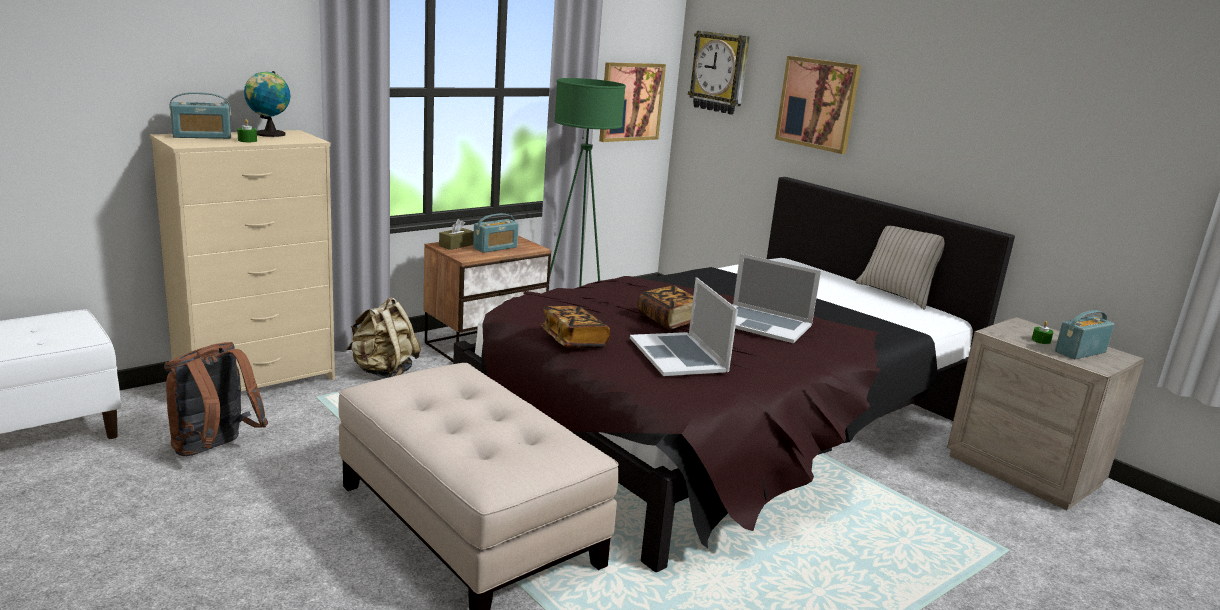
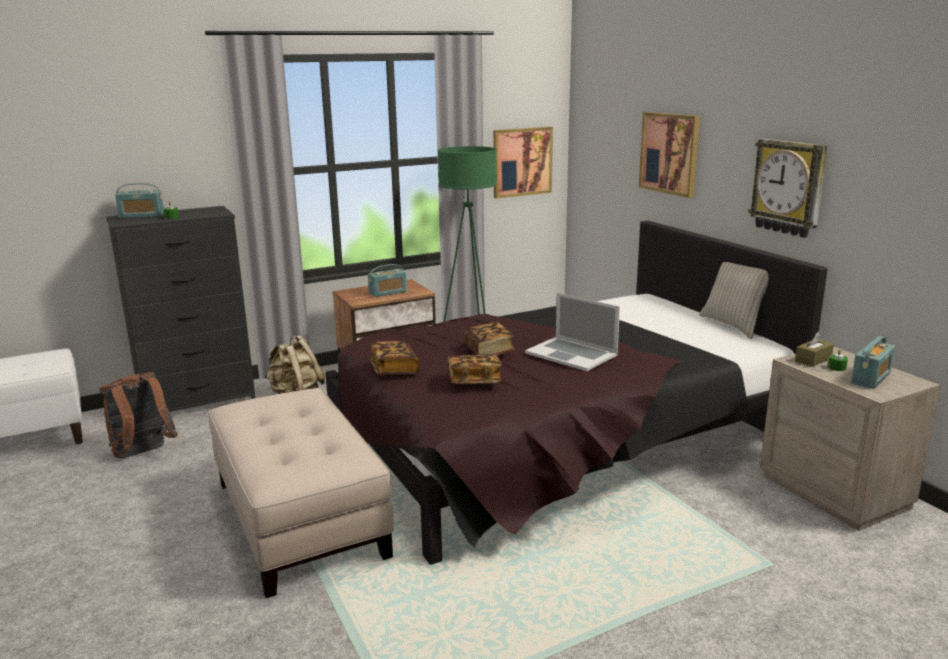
camera: 15 degrees right, 0 degrees up
beige dresser [150,130,335,391] -> black dresser [106,206,256,412]
globe [244,71,291,137] -> none
brown tissue box [439,219,474,250] -> brown tissue box moved to [795,331,834,367]
laptop [630,277,738,376] -> book [448,354,502,384]
wall clock [688,30,750,115] -> wall clock moved to [748,139,828,238]
radio [1055,310,1114,359] -> radio turned 150 degrees clockwise [851,336,895,389]

